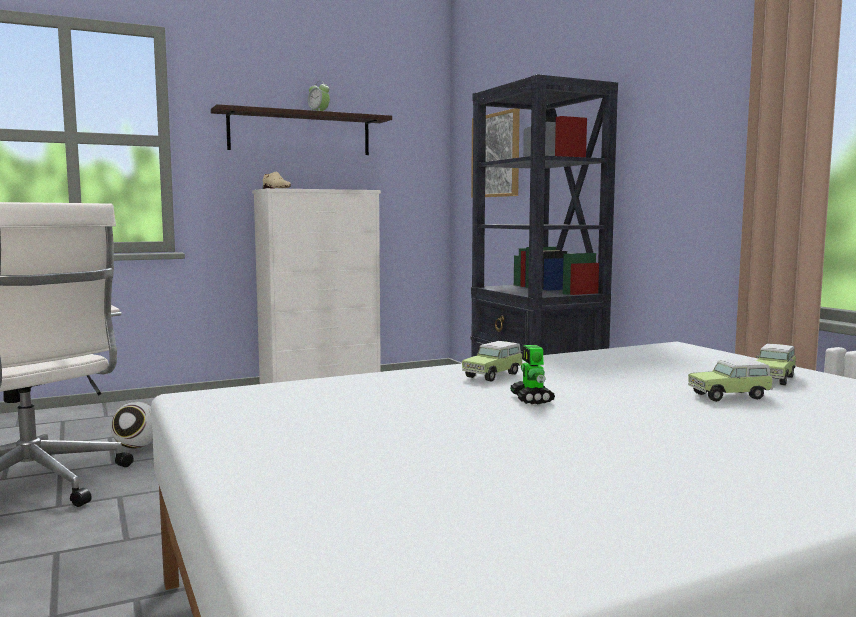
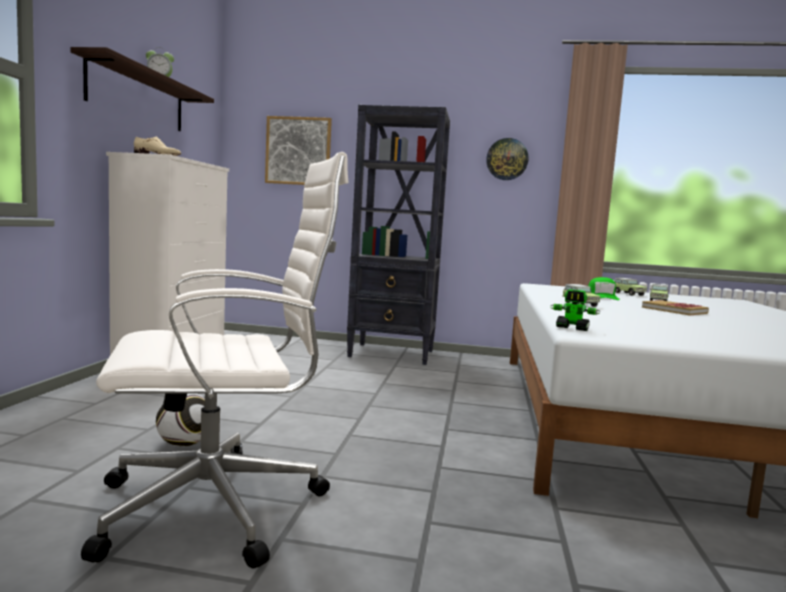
camera: 55 degrees left, 0 degrees up
toy robot [510,345,555,404] -> toy robot moved to [550,289,601,331]
none -> wall clock [486,138,528,180]
none -> green cap [588,277,620,300]
none -> book [642,300,709,316]

